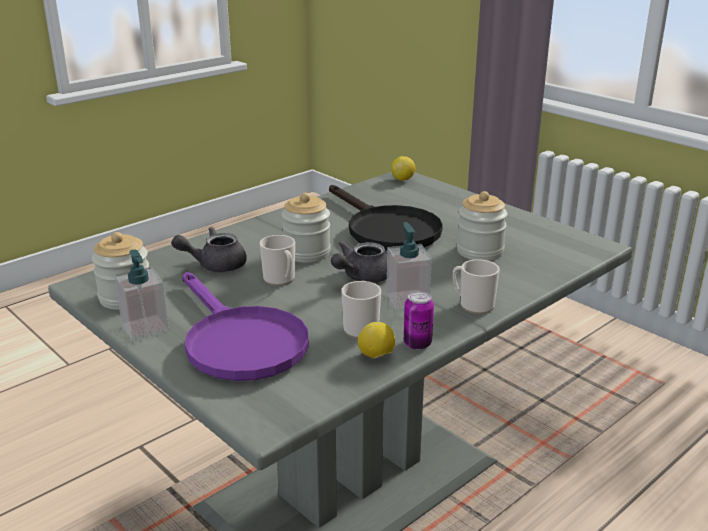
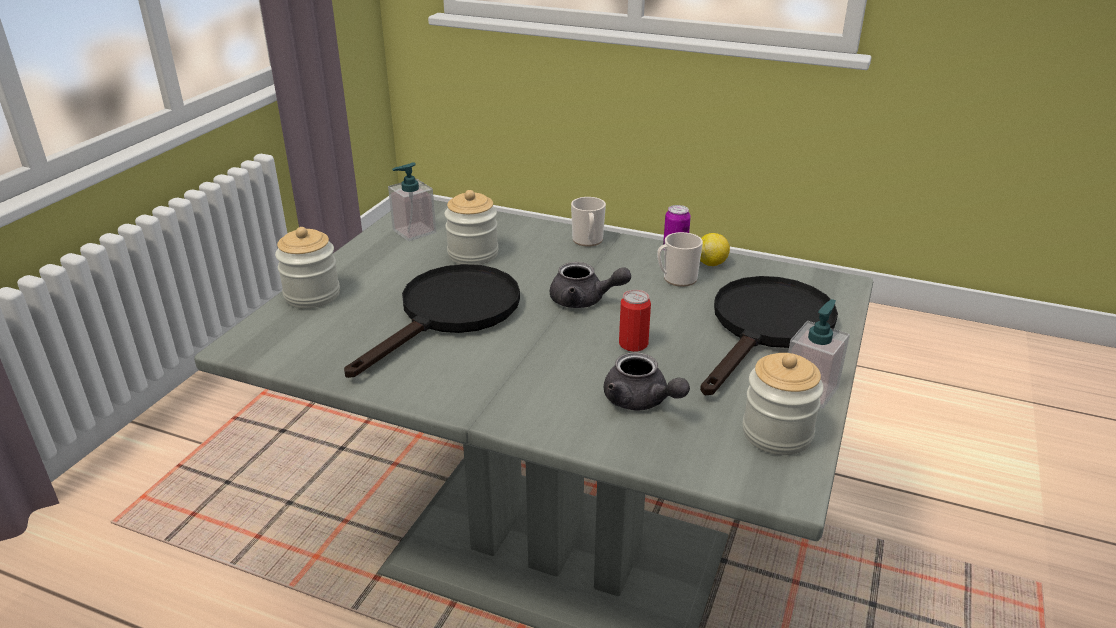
camera: 115 degrees left, 5 degrees up
purple frying pan [182,272,309,381] -> black frying pan [700,276,838,395]
mug [260,235,295,286] -> can [619,290,651,352]
jar [282,193,331,263] -> jar moved to [275,227,340,308]
soap dispenser [386,222,432,310] -> soap dispenser moved to [388,162,436,241]
lemon [391,156,416,181] -> none

